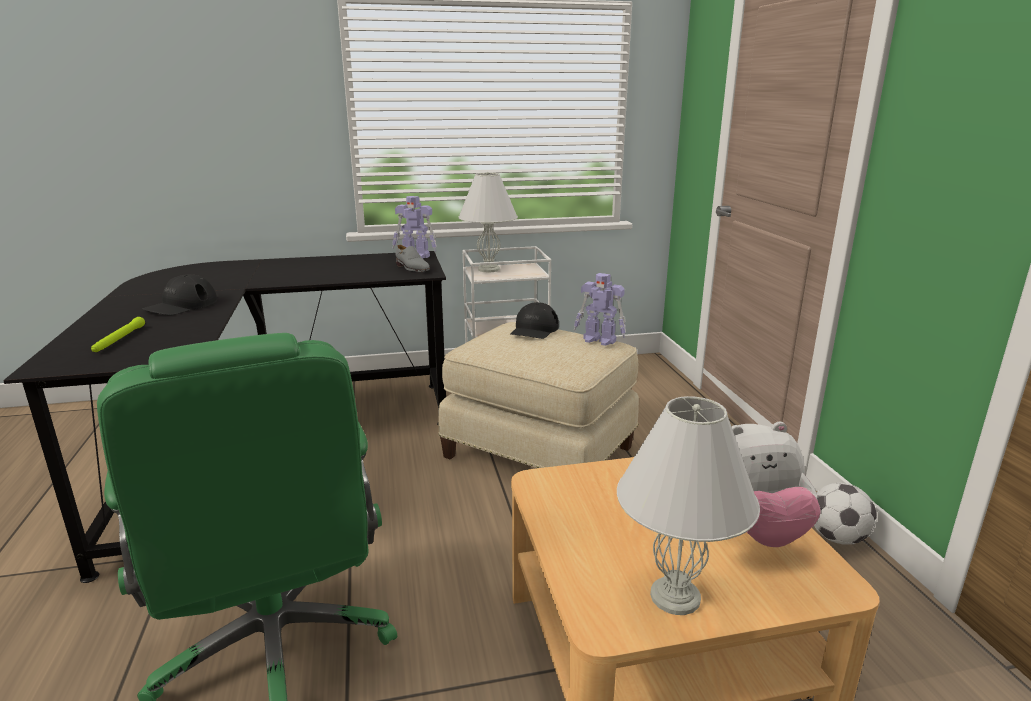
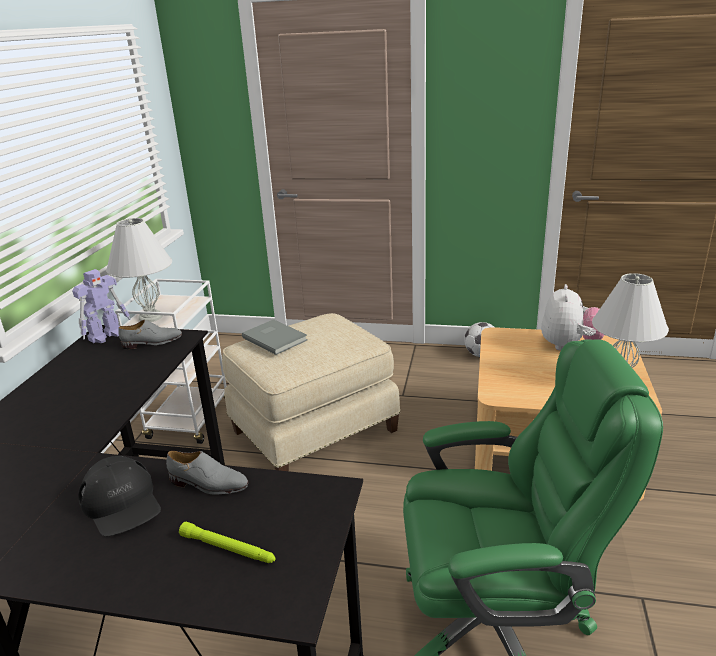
camera: 65 degrees left, 5 degrees up
black cap [510,302,559,339] -> grey book [242,319,307,355]
toy robot [574,273,626,346] -> none
none -> grey shoe [166,451,248,494]

